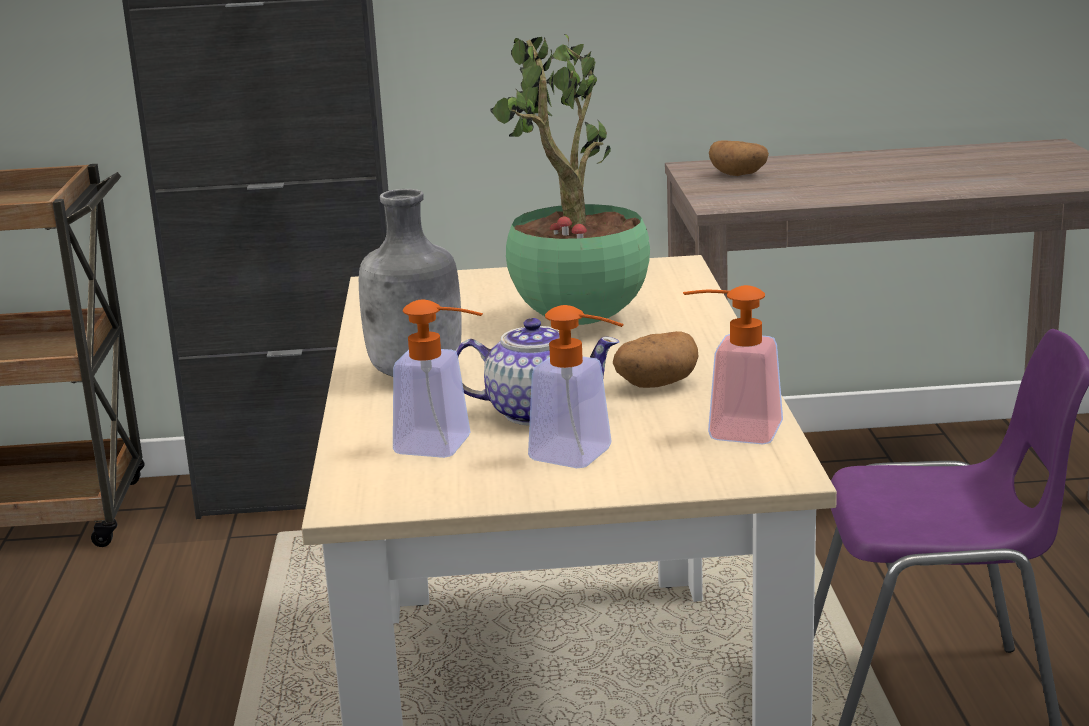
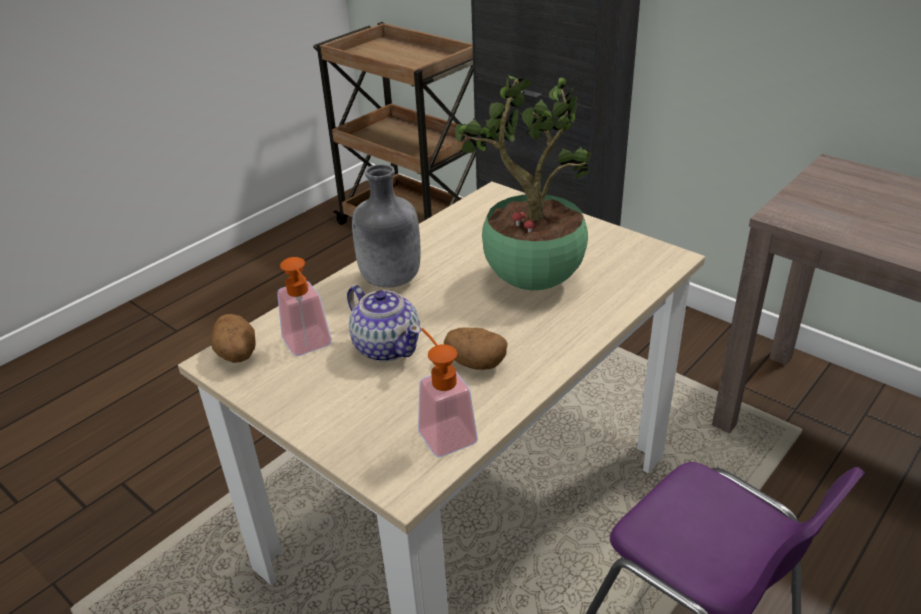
camera: 45 degrees right, 15 degrees up
soap dispenser [528,305,624,468] -> none
potato [709,140,769,176] -> potato moved to [211,314,255,363]

